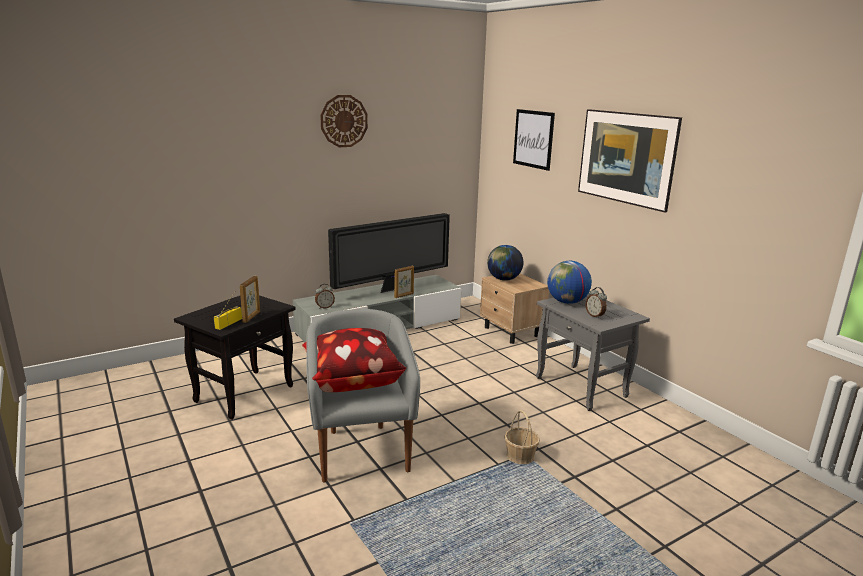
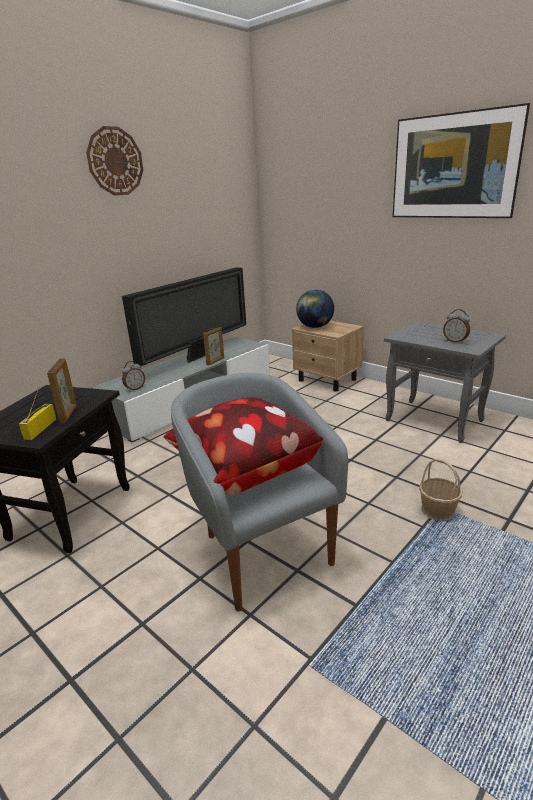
camera: 15 degrees left, 5 degrees up
picture [513,109,555,171] -> none
globe [547,261,592,304] -> none

